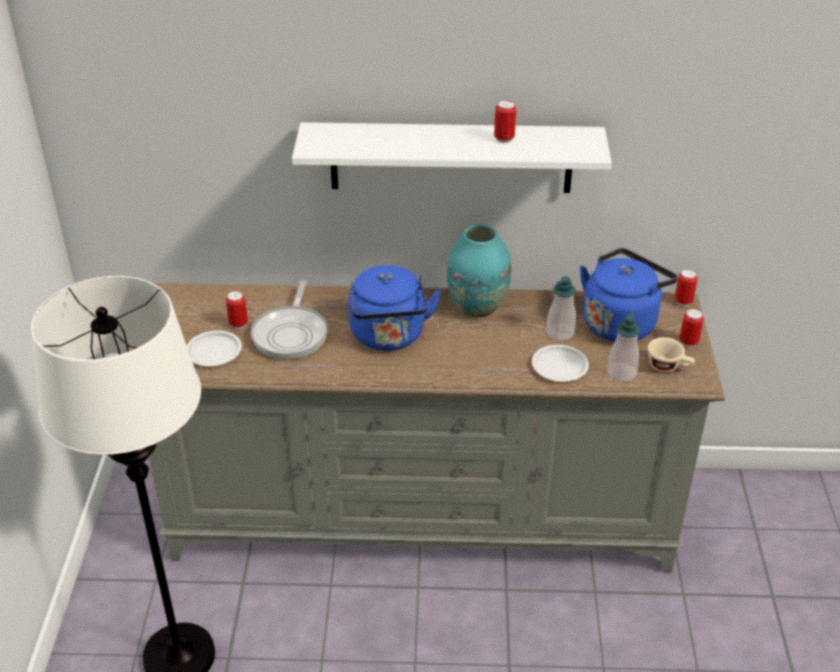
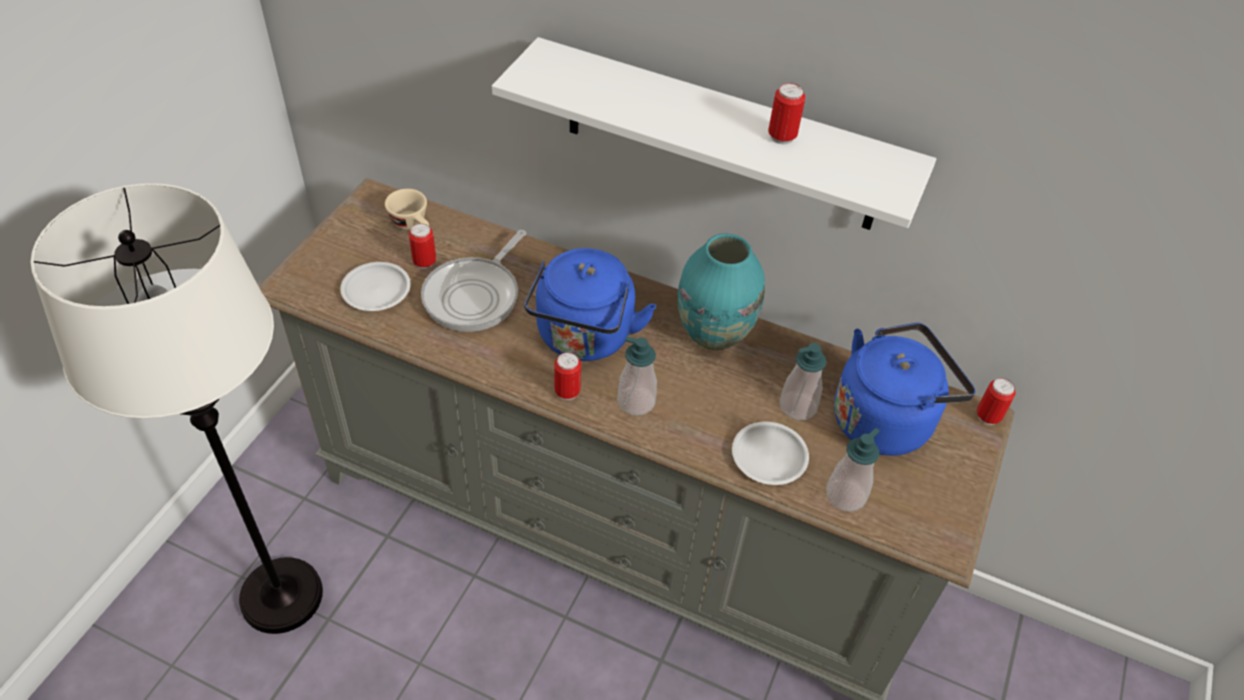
camera: 20 degrees right, 10 degrees up
beige cup [648,337,695,373] -> beige cup moved to [385,189,429,230]
can [680,309,704,347] -> can moved to [554,352,581,400]
none -> soap dispenser [617,337,657,416]

